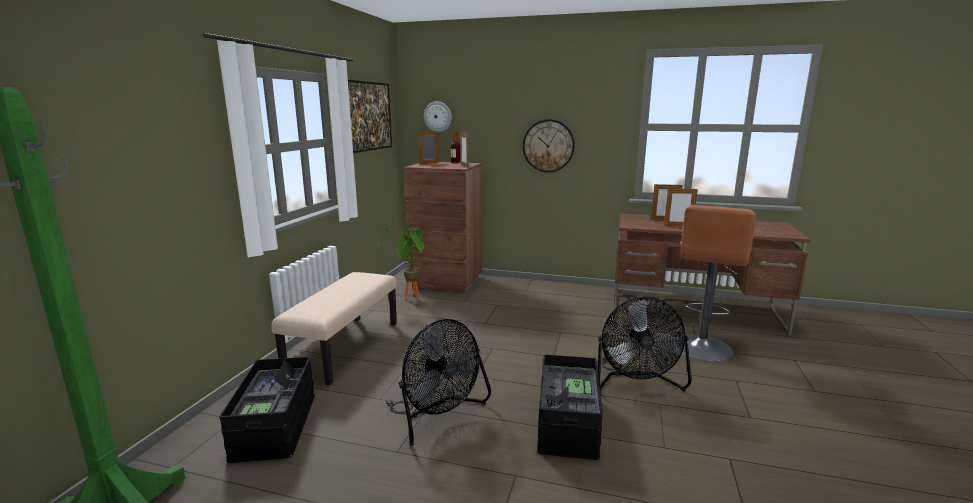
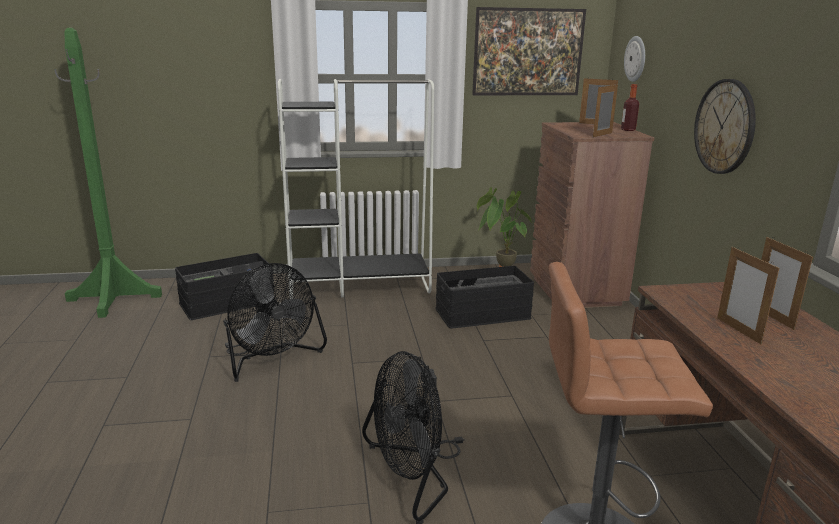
camera: 65 degrees right, 5 degrees up
beige bench [271,272,397,385] -> black clothes rack [278,79,434,299]
black fan [386,319,491,446] -> black fan turned 60 degrees counterclockwise [223,263,327,382]
black storage box [537,355,603,460] -> black storage box moved to [435,266,534,329]

